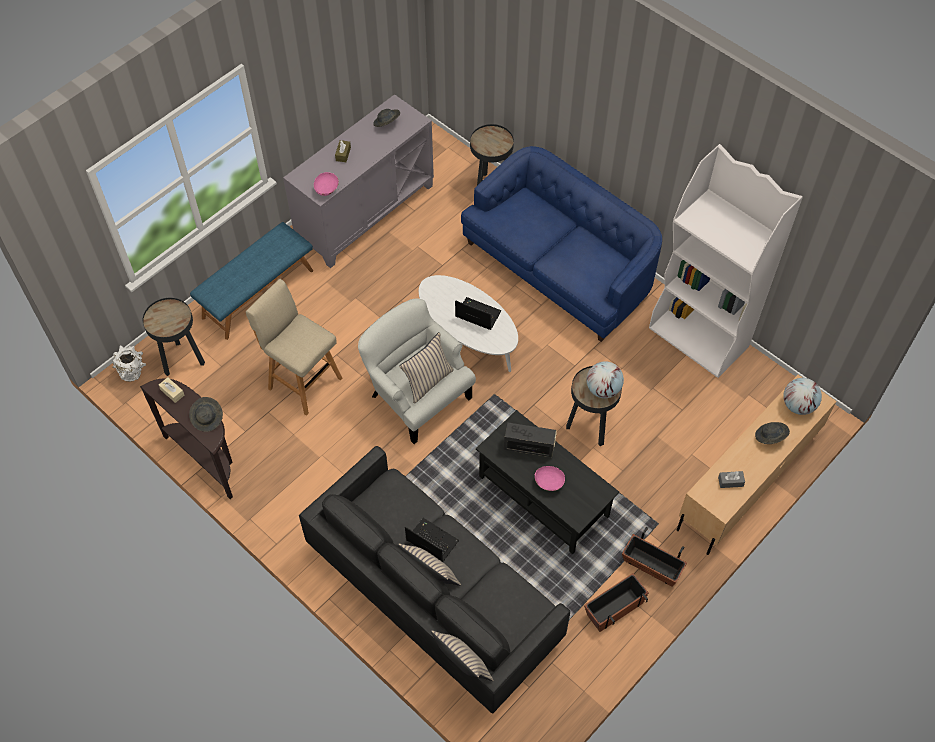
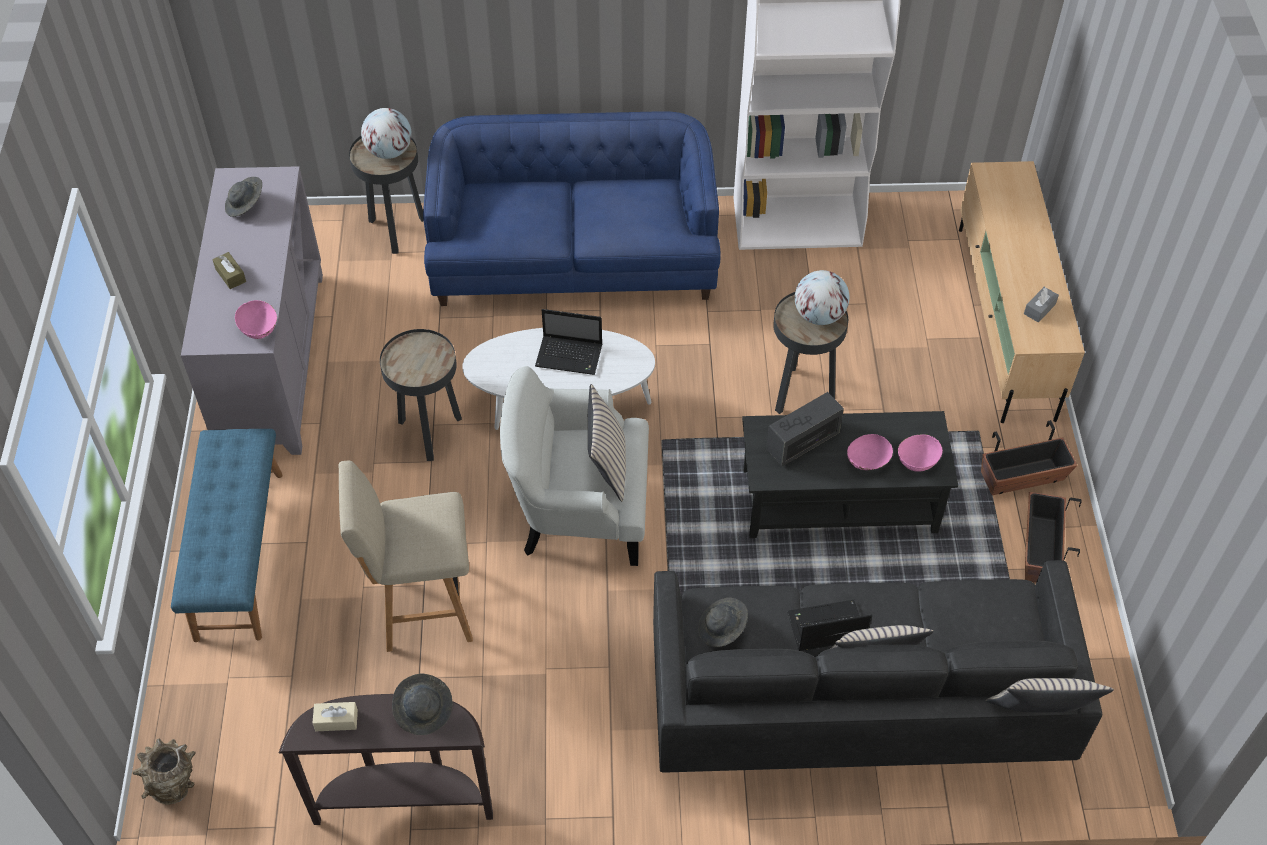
camera: 45 degrees left, 5 degrees down
white vase [112,346,146,382] -> brown vase [133,739,196,805]
black side table [143,298,205,376] -> black side table moved to [380,329,462,461]
laptop [455,297,502,330] -> laptop turned 150 degrees counterclockwise [535,309,602,375]
grey hat [755,422,790,444] -> grey hat moved to [699,598,748,647]
globe [783,378,822,415] -> globe moved to [361,108,412,159]
none -> pink bowl [898,435,943,472]

